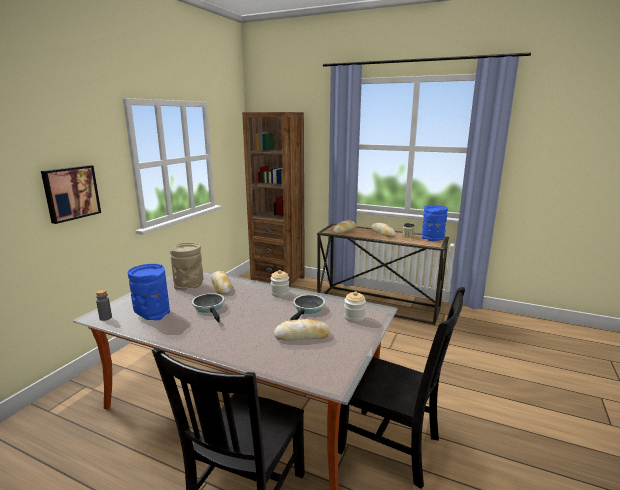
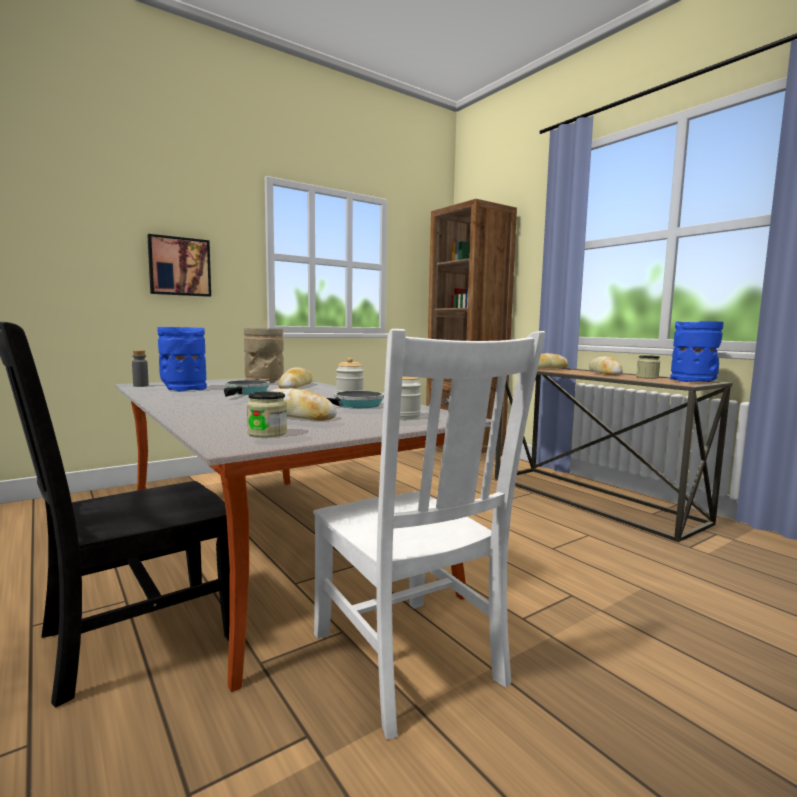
camera: 30 degrees right, 10 degrees down
black chair [338,287,465,489] -> white chair [313,329,545,739]
none -> jar [247,392,287,437]

